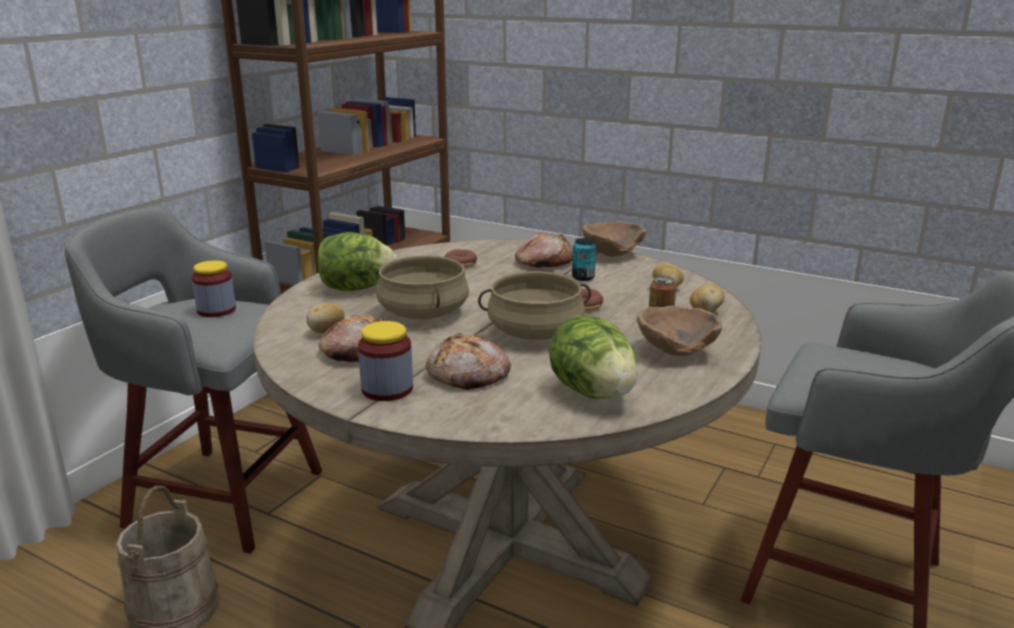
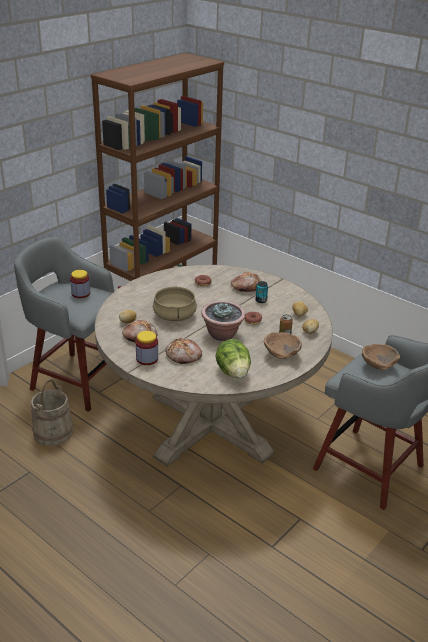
camera: 10 degrees right, 10 degrees up
lettuce [317,232,397,291] -> none
beige cooking pot [478,271,591,340] -> potted plant [201,301,245,341]
brown bowl [582,221,646,257] -> brown bowl moved to [362,344,400,370]

